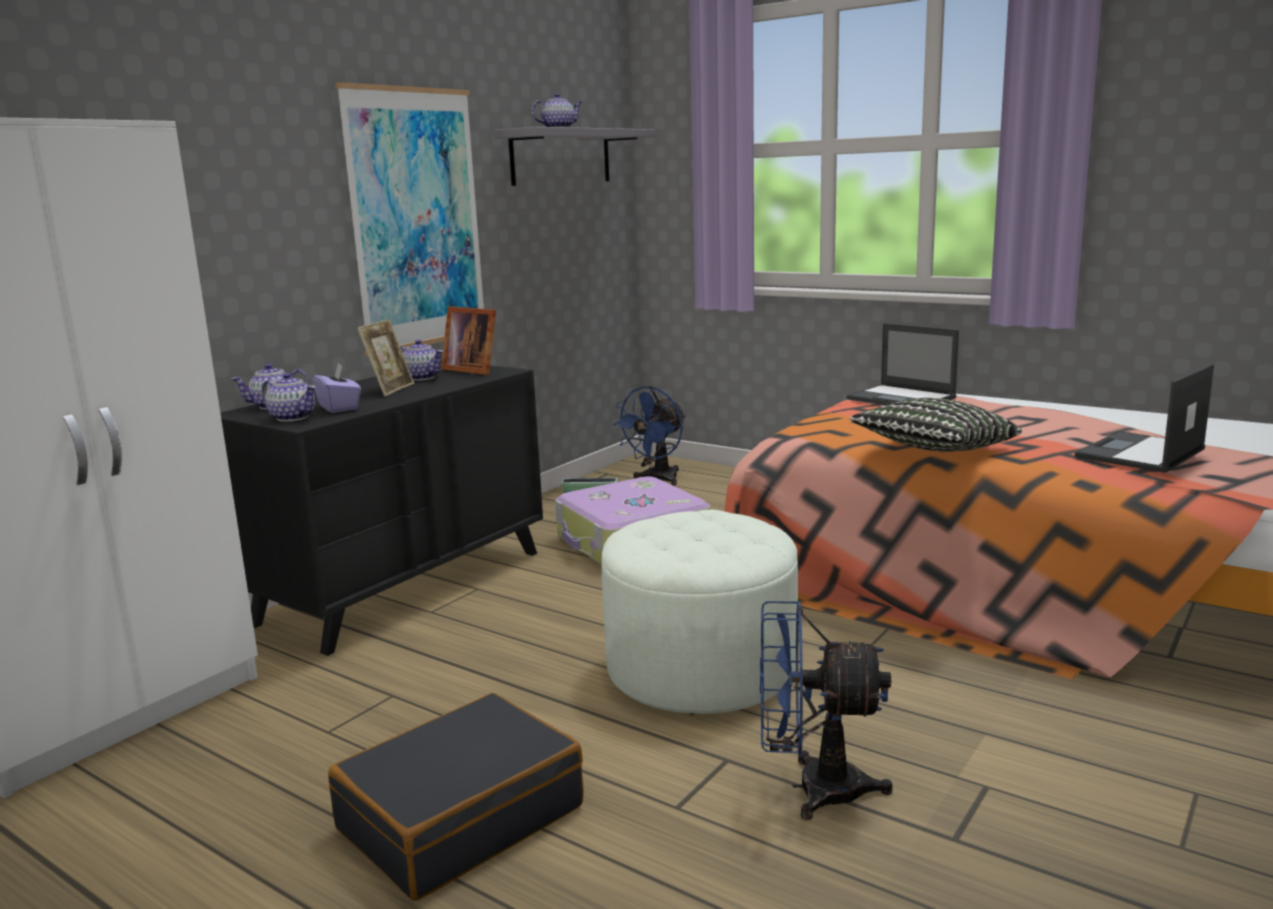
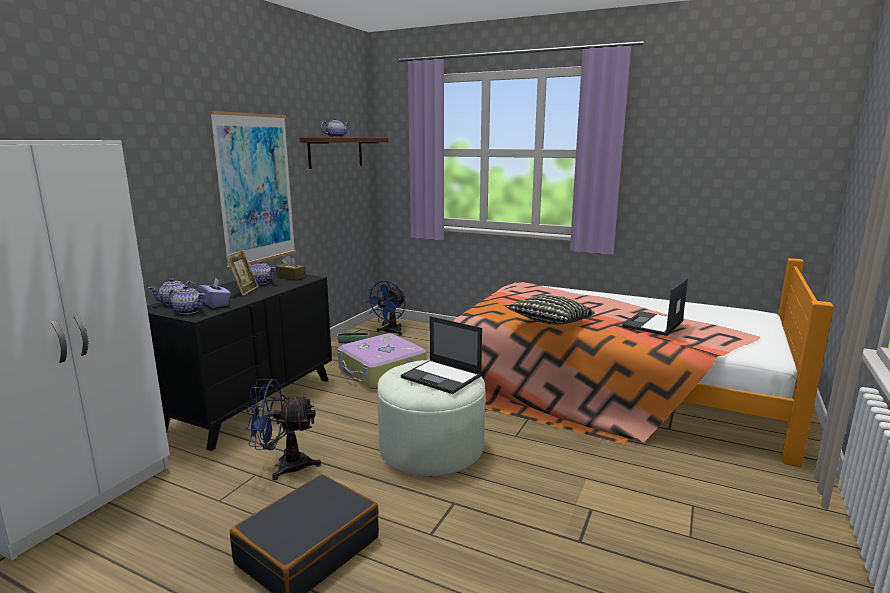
camera: 10 degrees left, 0 degrees up
picture frame [441,306,496,375] -> brown tissue box [276,255,306,280]
grey shelf [494,127,655,186] -> brown shelf [300,137,388,169]
blue fan [760,601,893,820] -> blue fan moved to [245,379,321,480]
laptop [846,323,959,405] -> laptop moved to [401,316,482,394]

